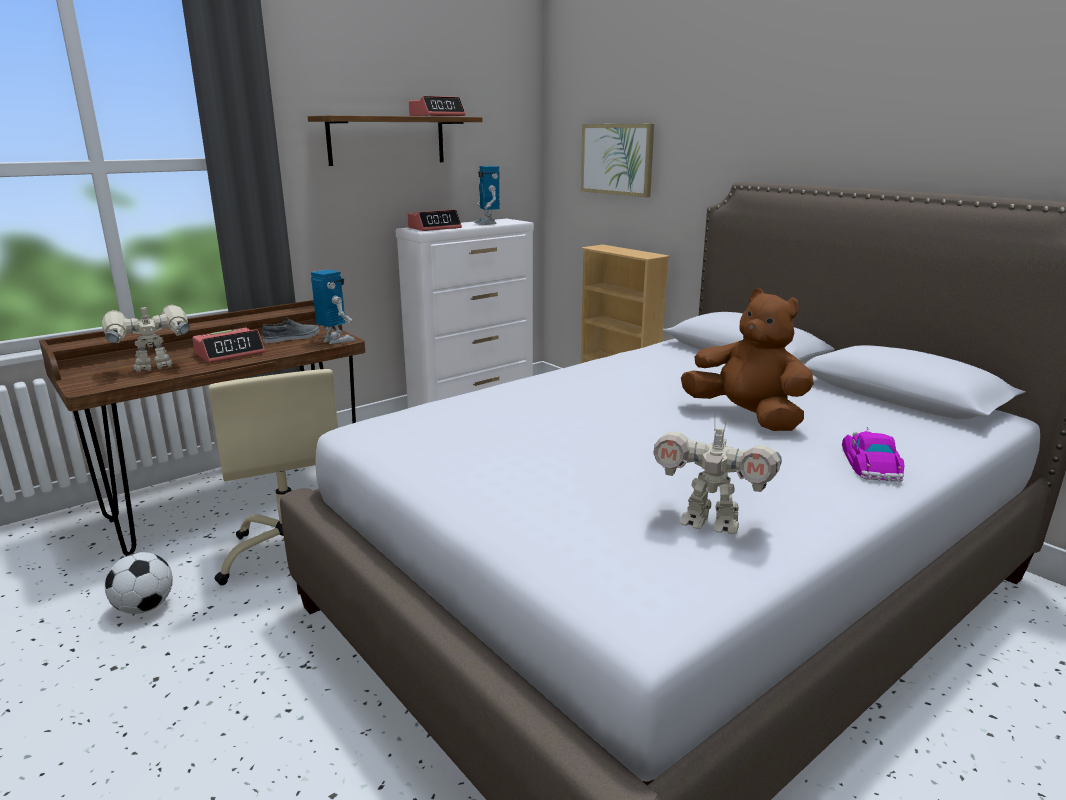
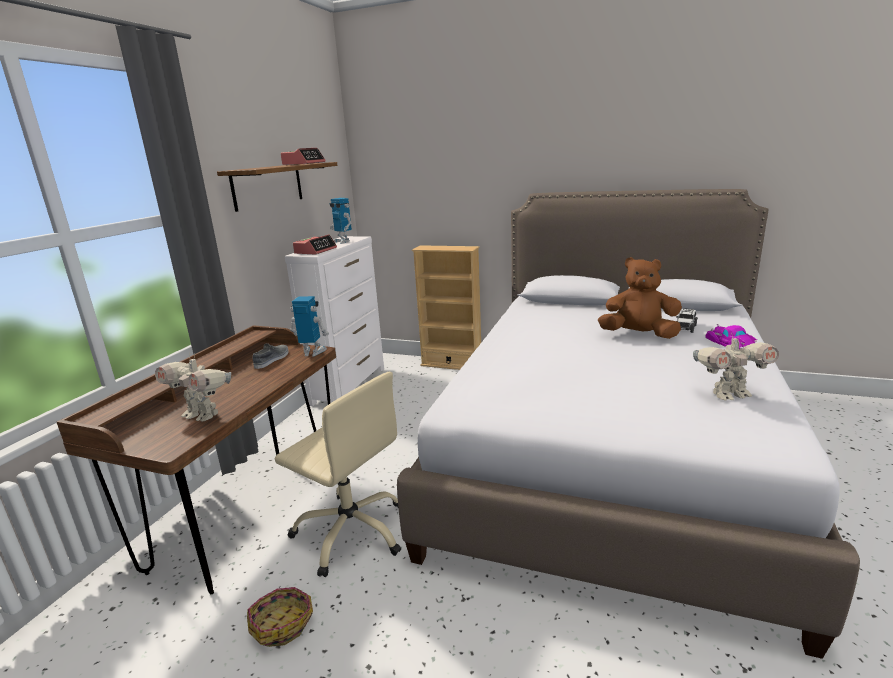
camera: 30 degrees left, 0 degrees up
toy robot [102,301,190,372] -> toy robot turned 90 degrees counterclockwise [155,352,231,422]
football [105,552,173,614] -> basket [247,587,313,647]
alarm clock [192,328,265,363] -> none
picture [581,124,654,197] -> none
none -> toy car [676,308,698,333]

